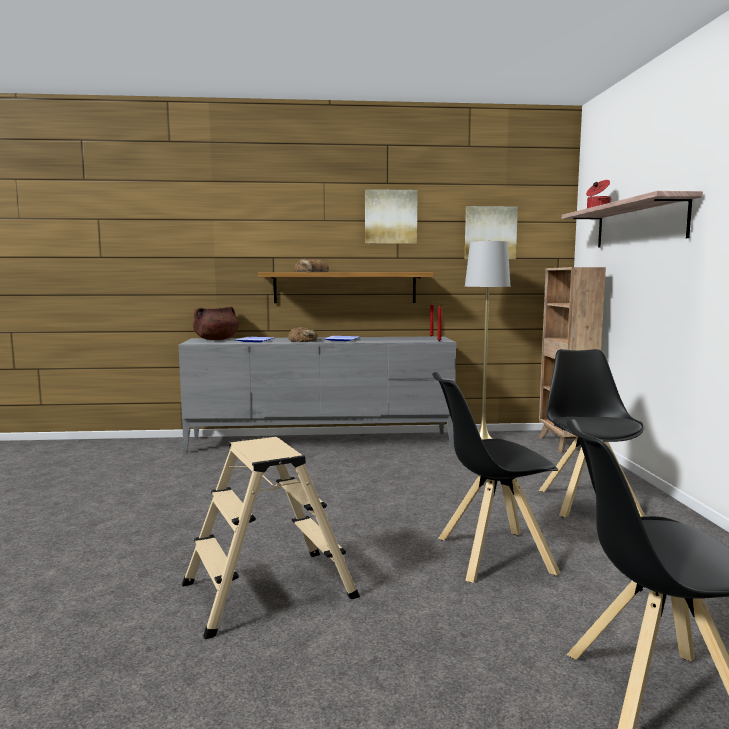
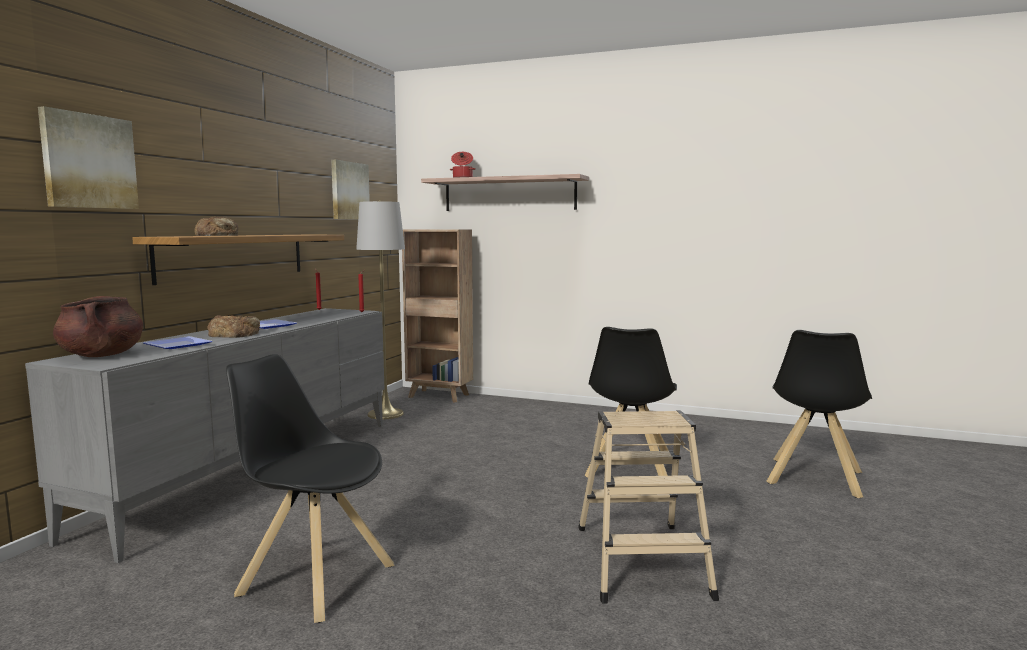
camera: 65 degrees left, 0 degrees up
picture [365,189,418,244] -> picture moved to [38,106,139,209]
black chair [539,349,645,517] -> black chair moved to [226,354,395,623]

